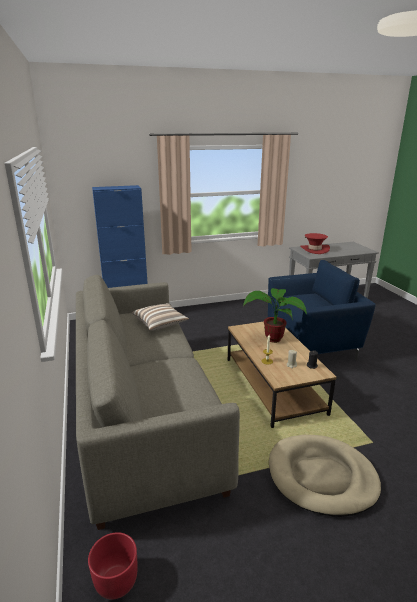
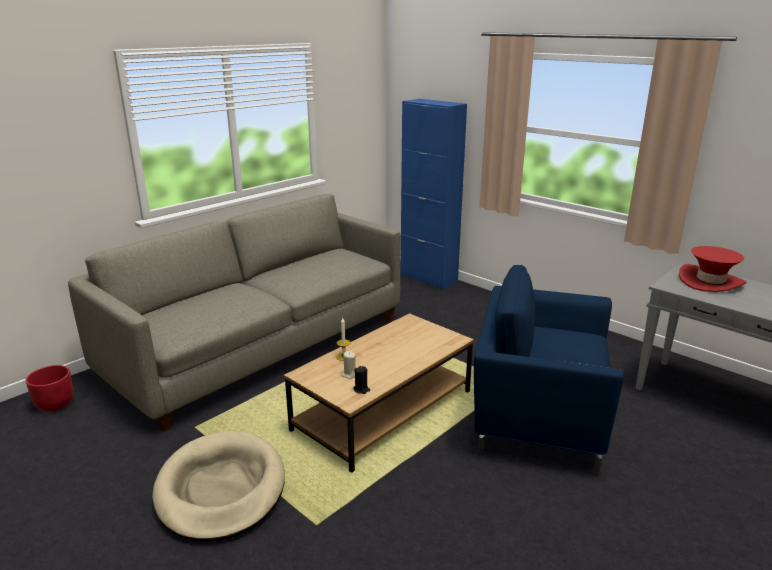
camera: 60 degrees right, 0 degrees up
pillow [132,303,189,331] -> none
potted plant [243,288,307,343] -> none
blue armchair [268,260,376,360] -> blue armchair turned 150 degrees clockwise [474,265,624,476]

